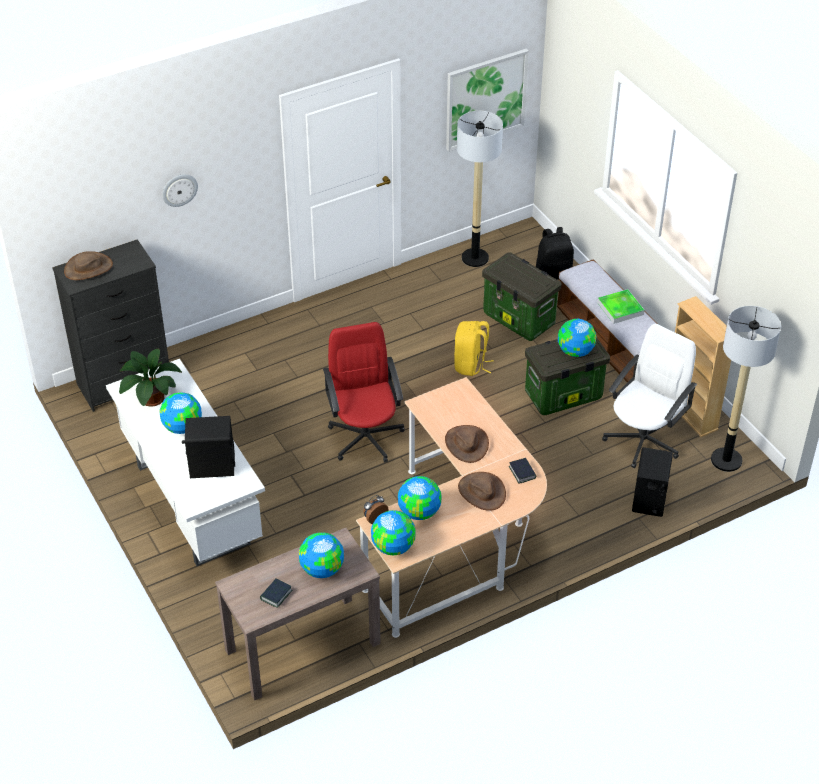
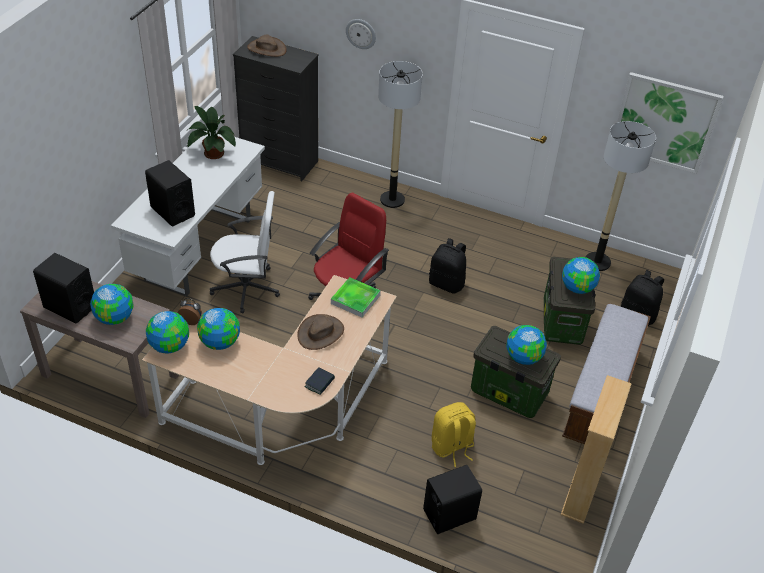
camera: 50 degrees right, 0 degrees up
globe [159,393,202,434] -> globe moved to [562,257,600,294]
book [260,579,293,608] -> black speaker [33,253,94,324]
yellow backpack [454,321,494,376] -> yellow backpack moved to [432,402,476,467]
brown hat [458,472,506,511] -> none
tray [597,289,644,324] -> tray moved to [331,277,381,318]
white office chair [602,324,697,468] -> white office chair moved to [210,191,280,313]
floor lamp [711,306,781,472] -> floor lamp moved to [378,61,423,208]
none -> black backpack [429,238,466,294]

